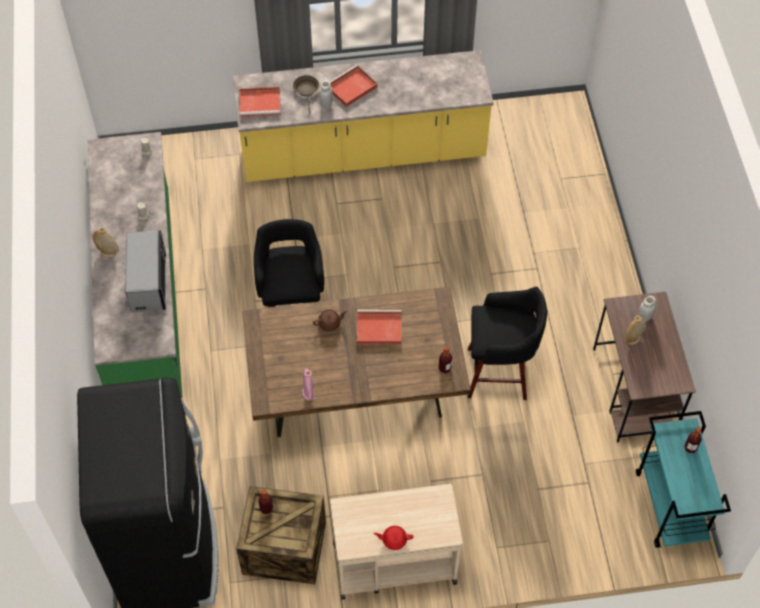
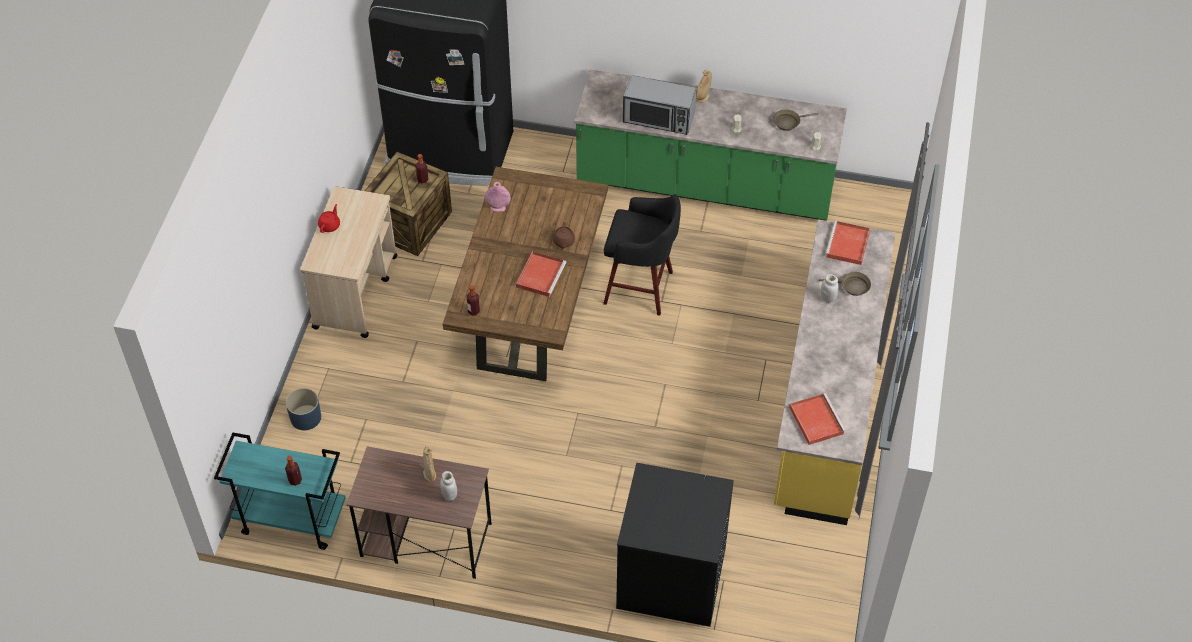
camera: 110 degrees right, 5 degrees down
red tray [330,65,378,107] -> red tray moved to [789,393,846,445]
black stool [468,287,547,400] -> none
none -> blue planter [286,388,321,430]
none -> black washing machine [616,463,734,627]
none -> brown frying pan [773,109,818,131]

